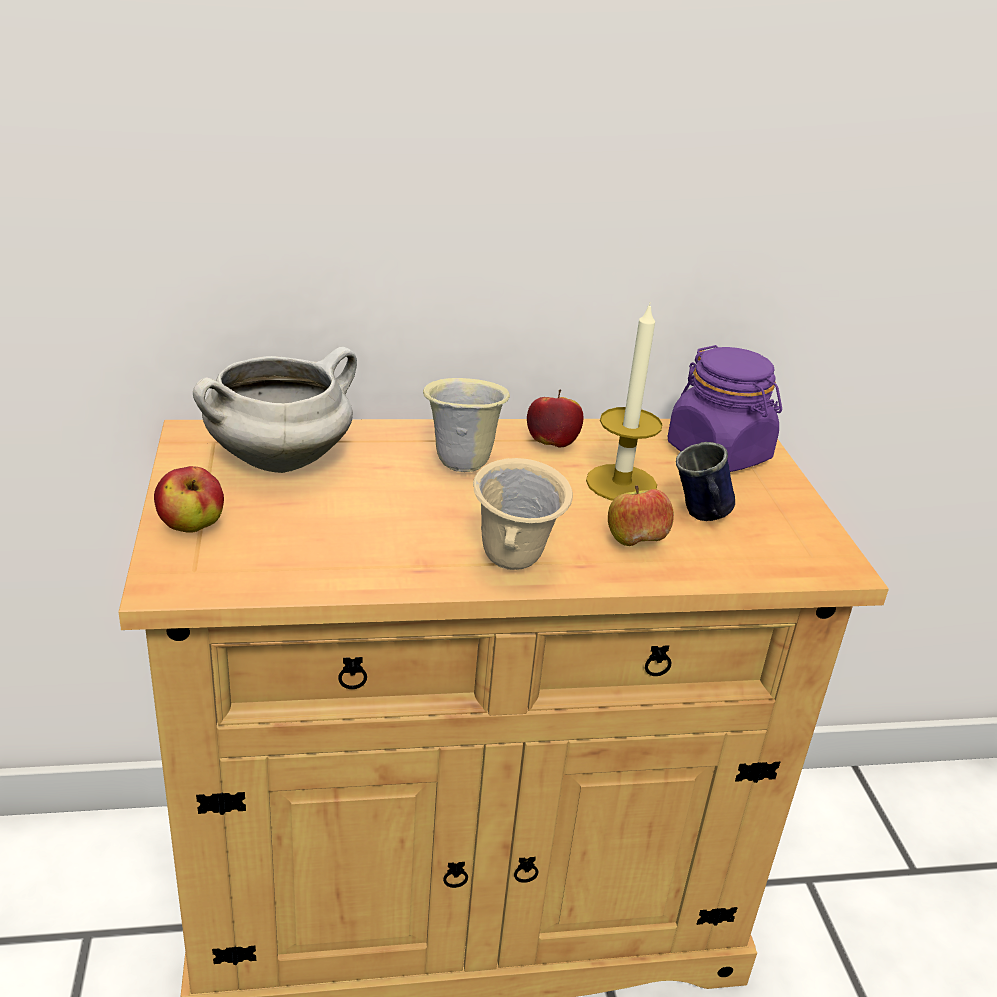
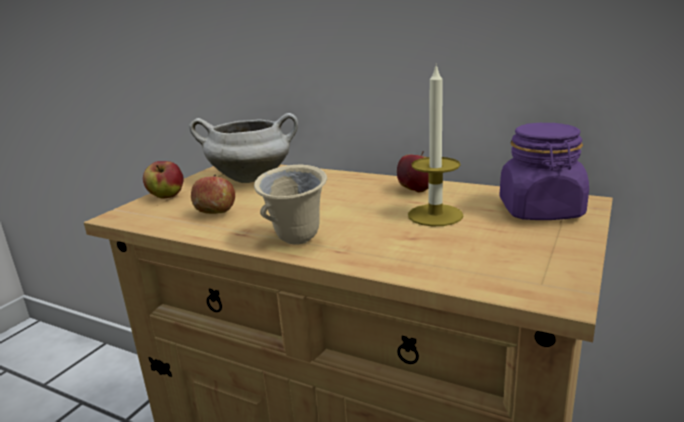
camera: 40 degrees right, 10 degrees down
beige mug [423,378,510,472] -> none
apple [608,485,674,546] -> apple moved to [191,174,235,214]
blue mug [676,442,735,521] -> none

